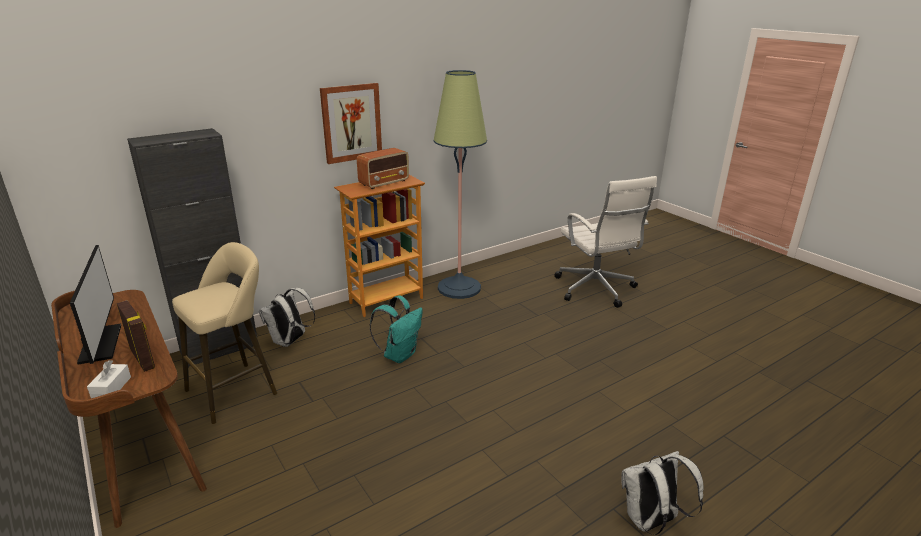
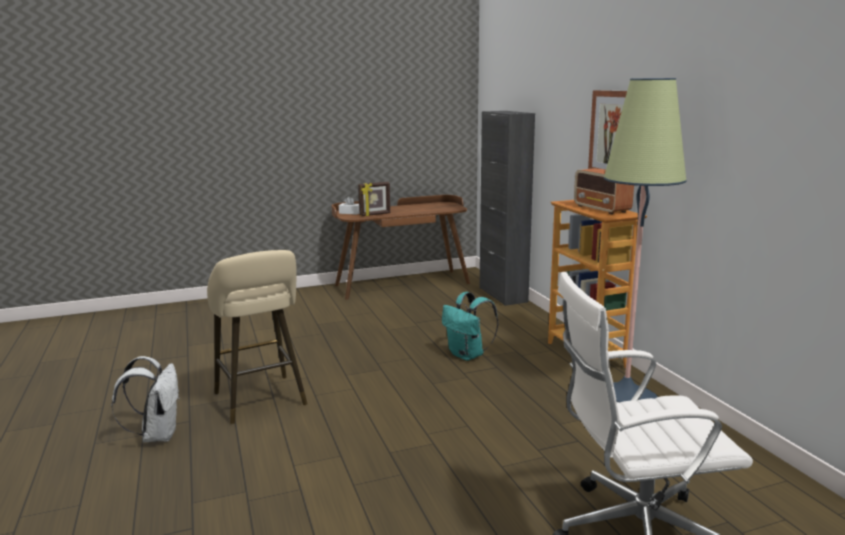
camera: 105 degrees right, 10 degrees down
monitor [70,245,121,365] -> none
beige stool [172,242,277,424] -> beige stool moved to [207,250,308,424]
white backpack [259,288,315,347] -> none

